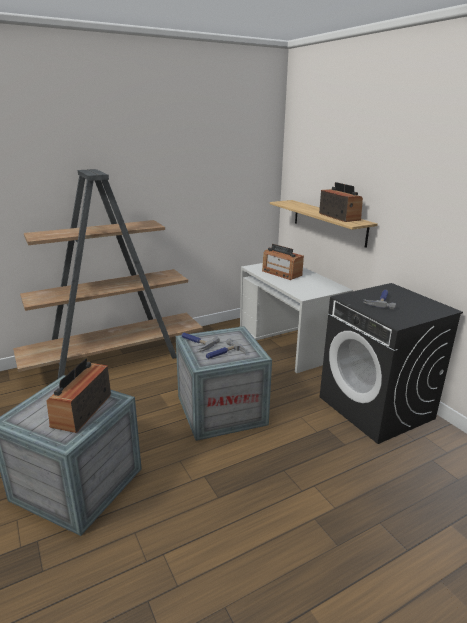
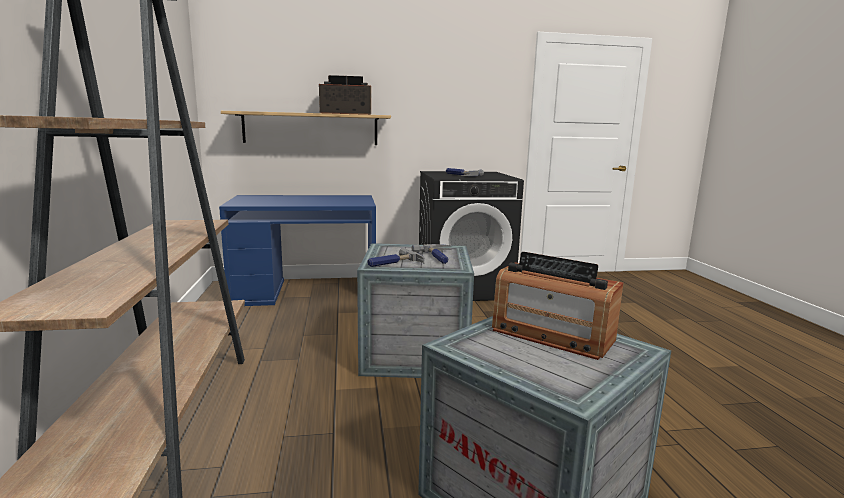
camera: 70 degrees left, 10 degrees down
white desk [240,263,353,373] -> blue desk [219,195,376,306]
radio [262,244,304,280] -> none

